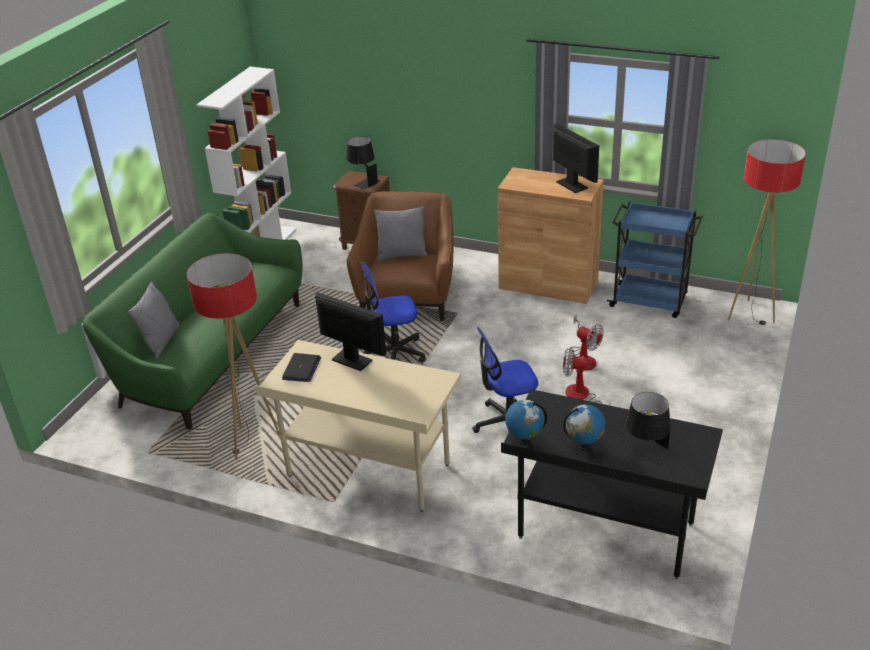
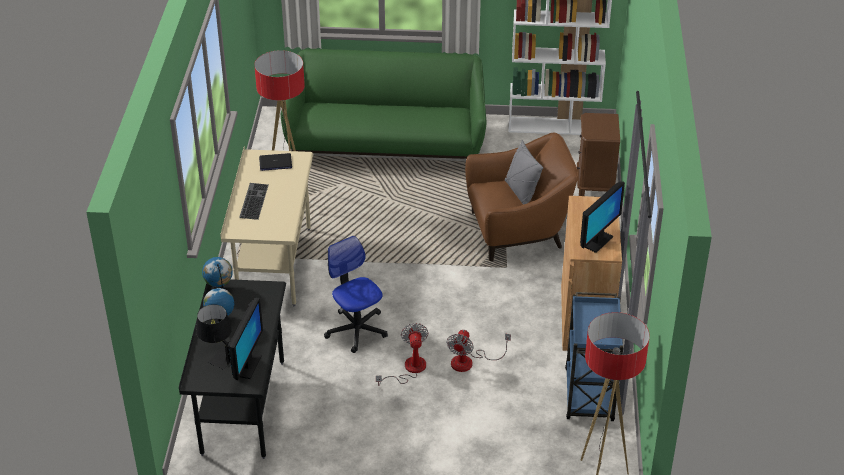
camera: 70 degrees right, 5 degrees up
grey pillow [128,281,179,359] -> none
monitor [315,292,386,371] -> monitor moved to [228,298,263,380]
black table lamp [346,136,381,190] -> none
office chair [361,261,425,363] -> none
none -> keyboard [239,183,268,220]

